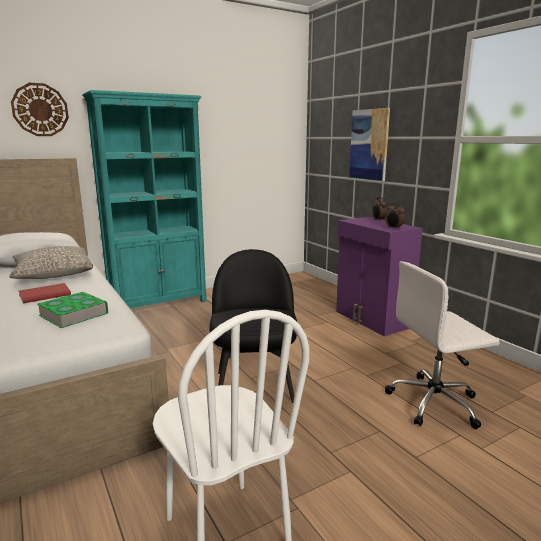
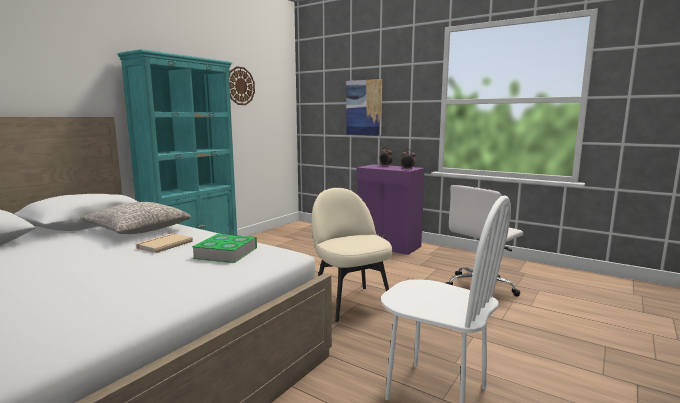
camera: 25 degrees left, 5 degrees down
wall clock [11,83,69,136] -> wall clock moved to [229,66,255,105]
red book [19,283,71,304] -> beige book [136,233,193,253]
black chair [209,249,297,403] -> beige chair [311,188,392,322]

